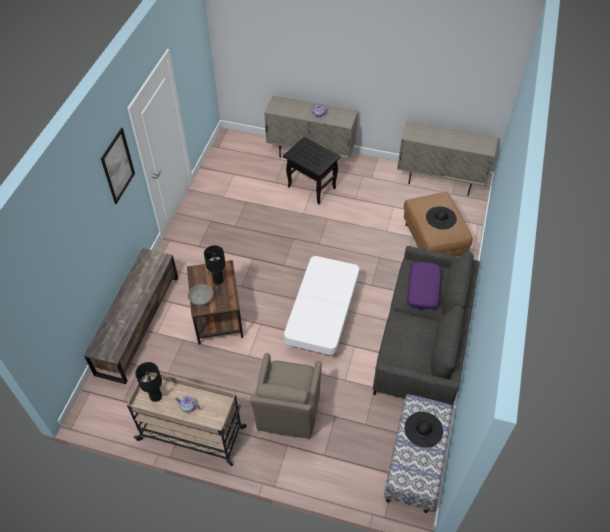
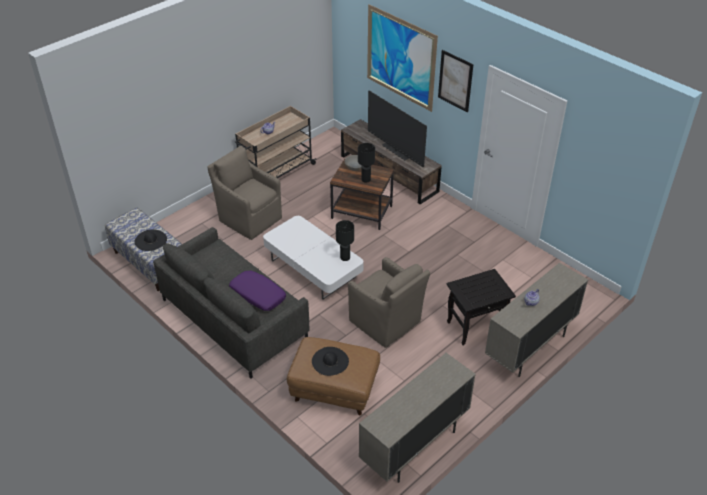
camera: 120 degrees right, 10 degrees down
black table lamp [135,362,162,402] -> black table lamp moved to [336,220,354,261]
none -> brown armchair [348,257,430,348]
none -> picture [367,4,438,112]
none -> television [368,90,427,168]

